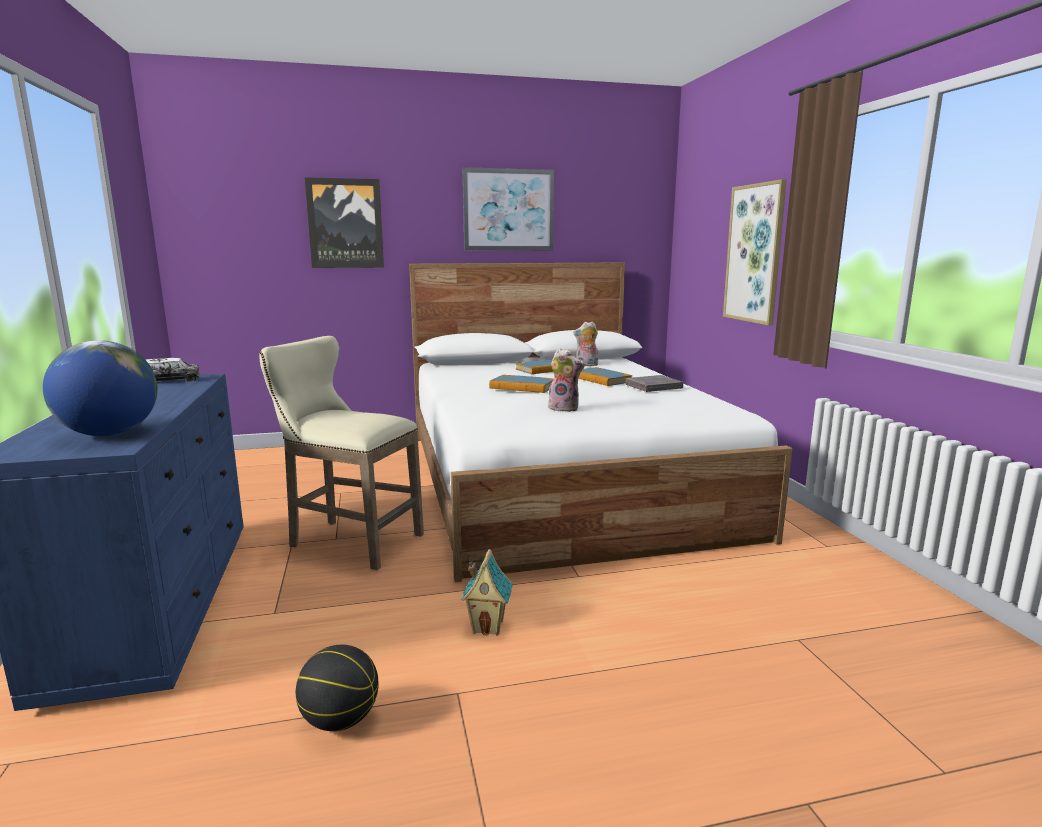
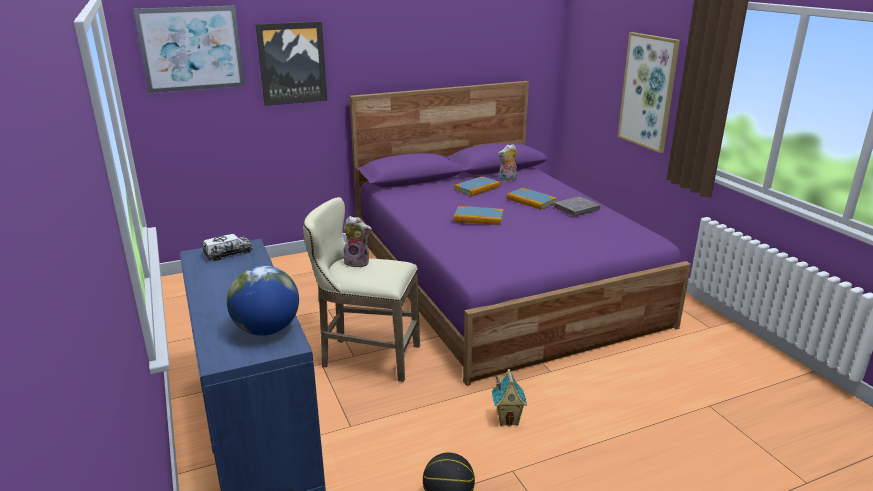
camera: 10 degrees left, 10 degrees up
white bed [409,263,793,582] -> purple bed [350,81,691,386]
picture [462,167,554,250] -> picture moved to [133,6,245,93]
plush toy [548,348,585,412] -> plush toy moved to [344,216,372,267]

